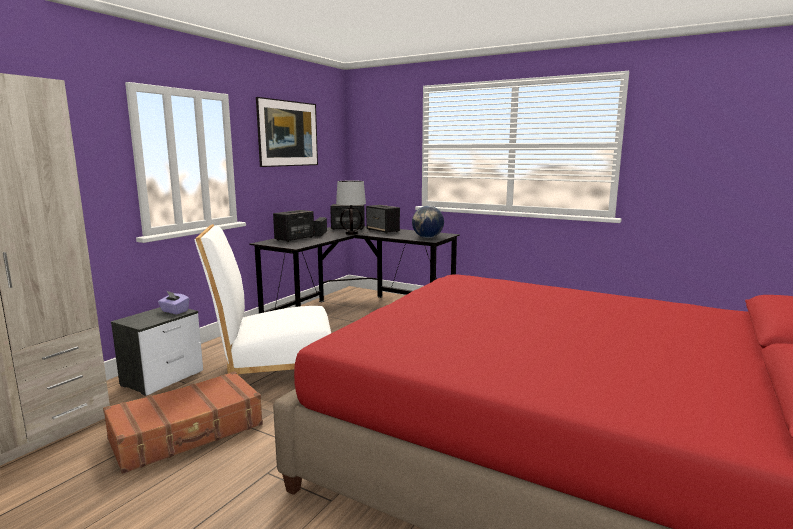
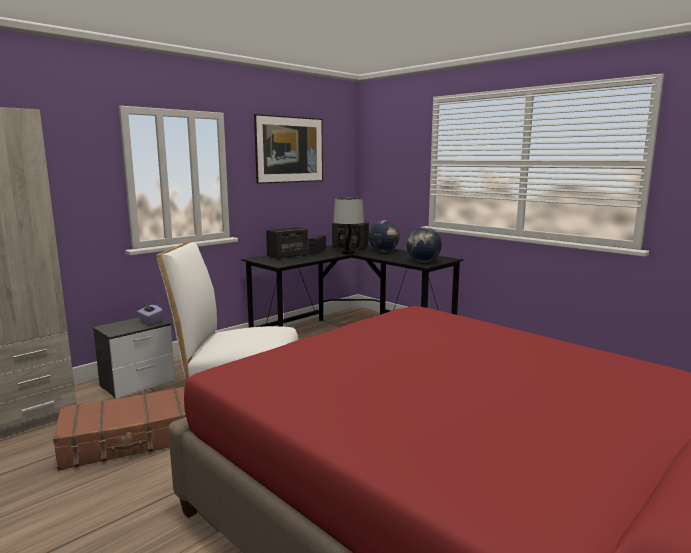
camera: 15 degrees right, 0 degrees up
speaker [366,205,400,234] -> globe [368,220,400,252]

